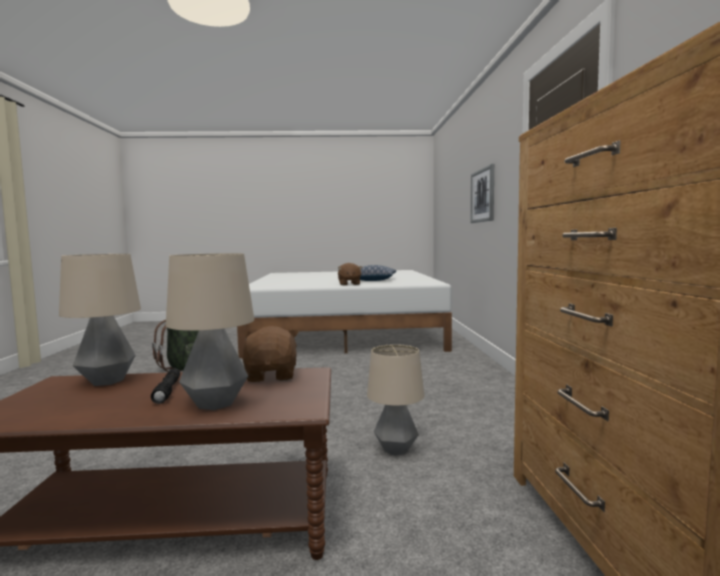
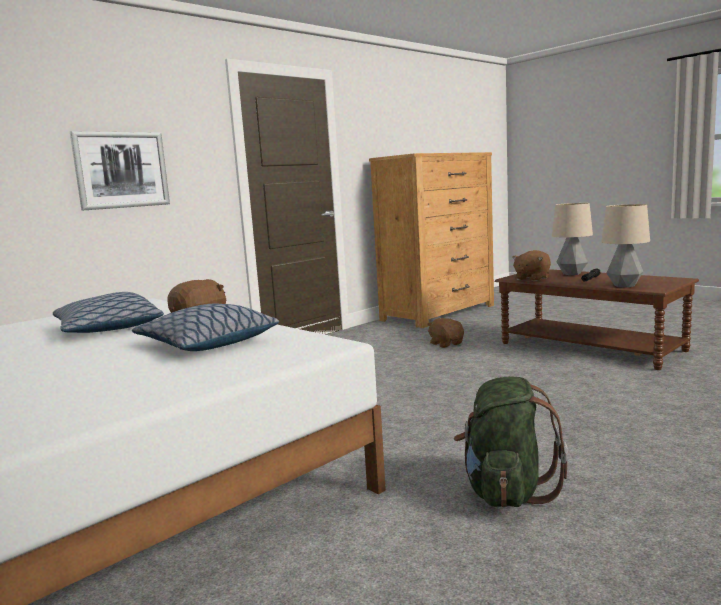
camera: 130 degrees left, 5 degrees up
table lamp [367,344,424,456] -> brown plush toy [427,318,464,348]
none -> pillow [132,303,279,351]

